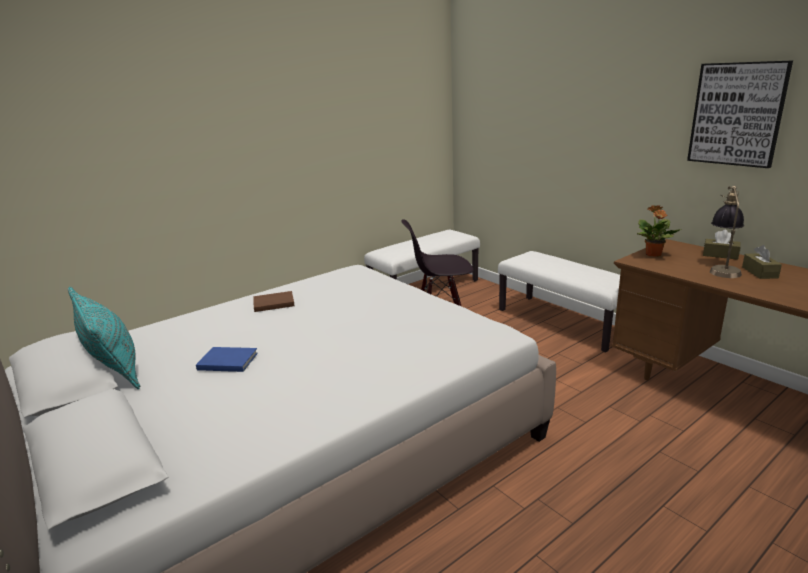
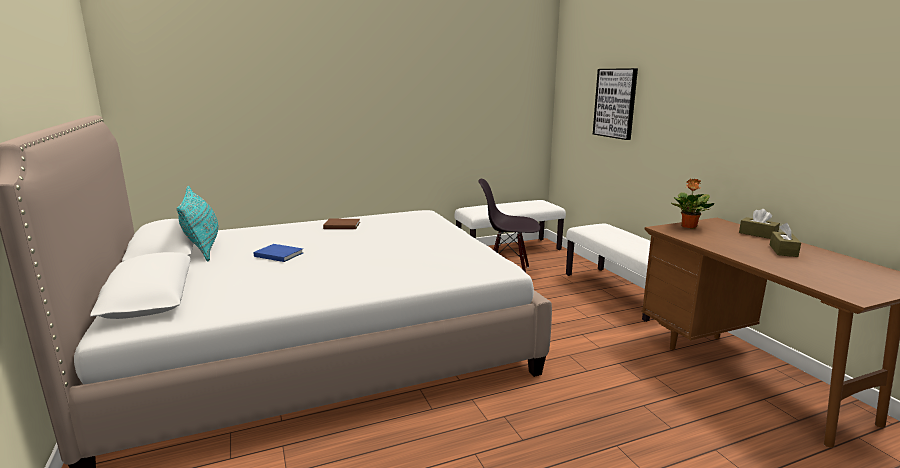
camera: 15 degrees right, 5 degrees down
picture [687,60,793,168] -> picture moved to [593,68,638,140]
table lamp [710,186,744,278] -> none

